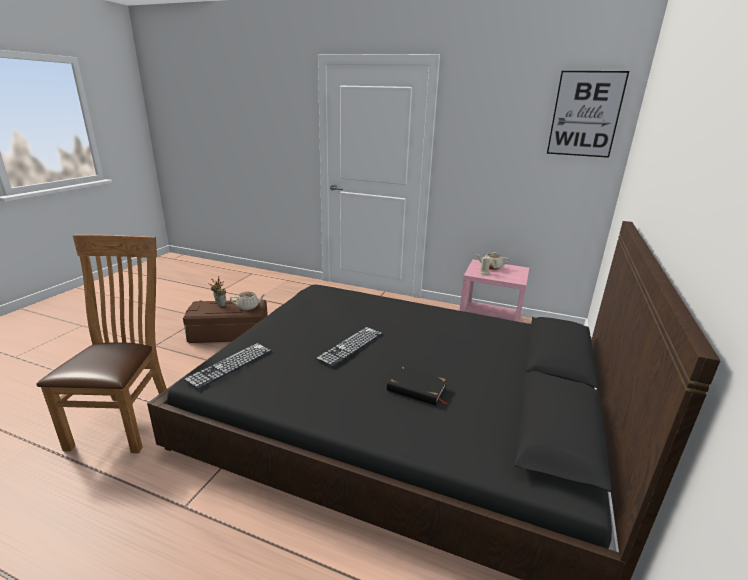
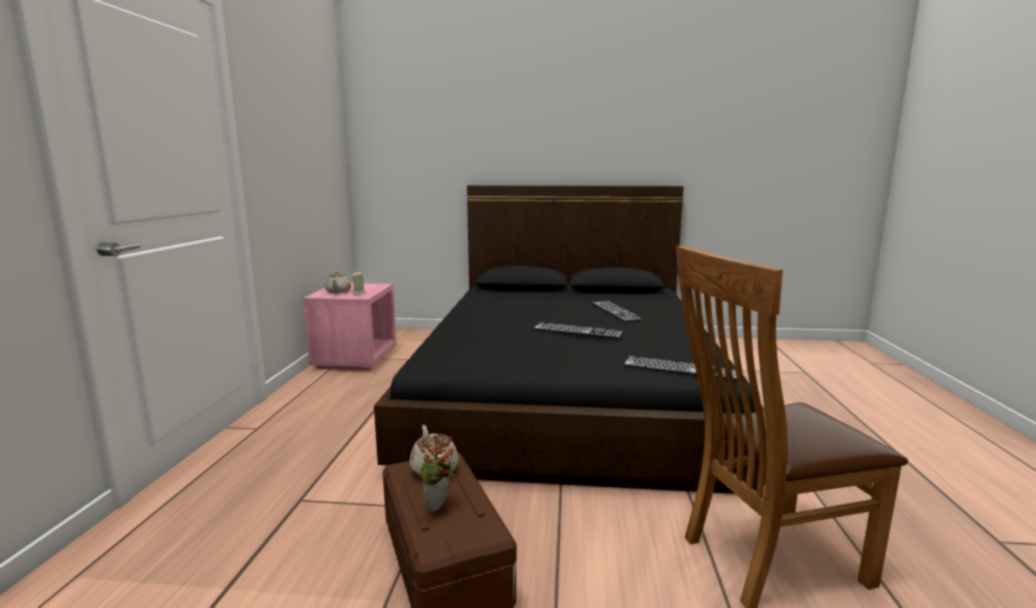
camera: 105 degrees left, 10 degrees down
black book [387,366,449,405] -> keyboard [591,301,644,322]
picture [547,71,629,158] -> none

